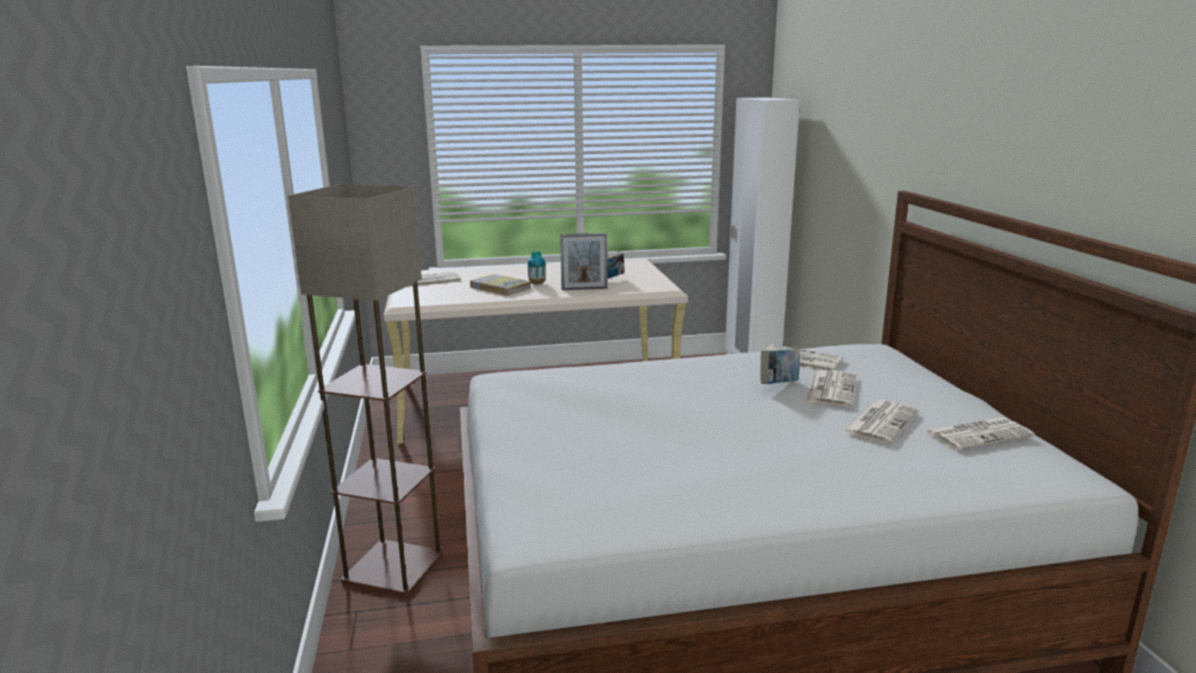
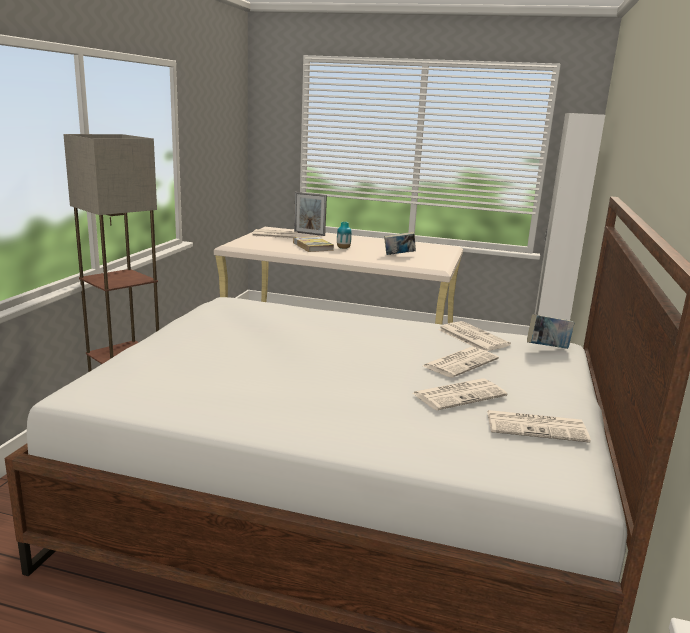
camera: 25 degrees right, 0 degrees up
picture frame [560,233,608,290] -> picture frame moved to [294,192,327,236]
book [760,349,800,384] -> book moved to [527,314,574,349]

